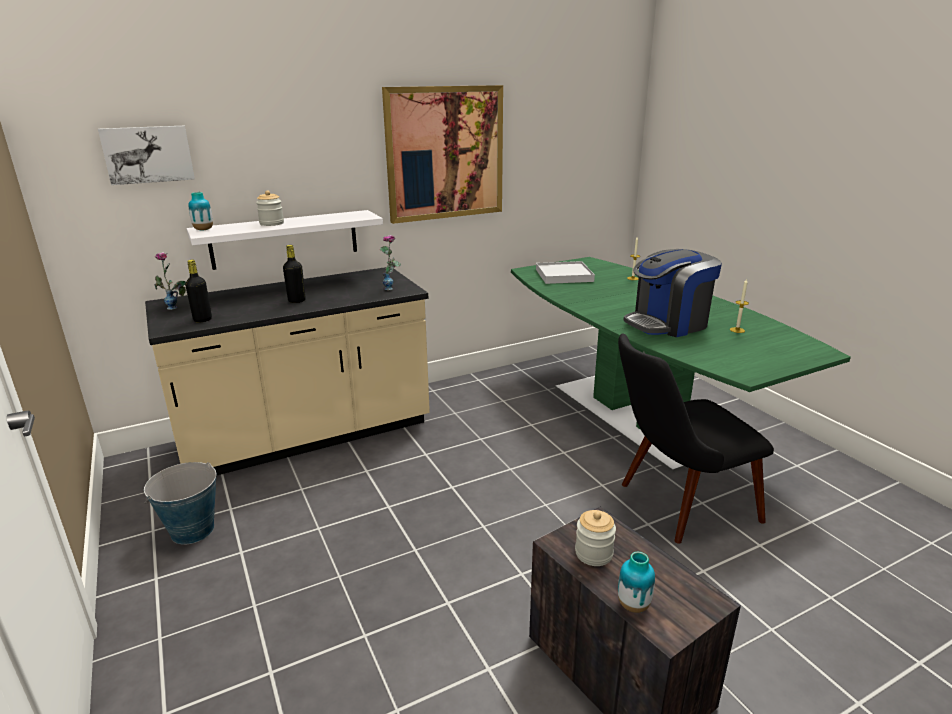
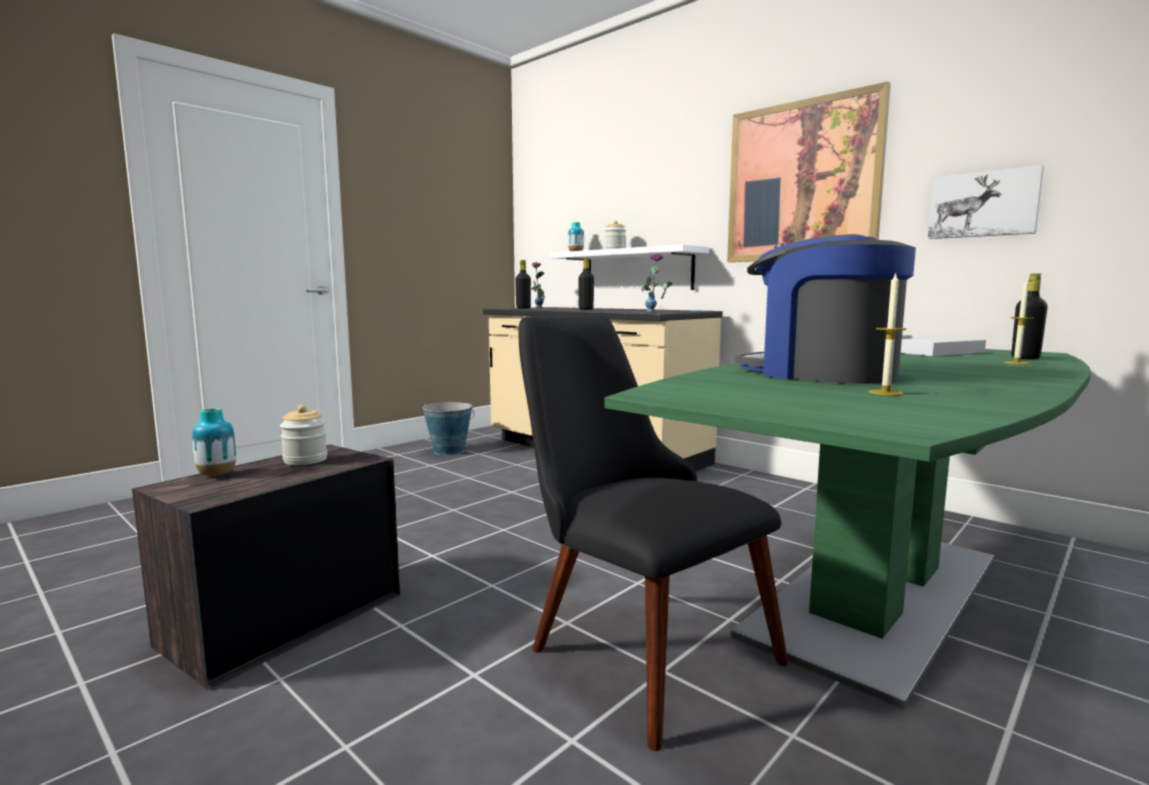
camera: 70 degrees right, 15 degrees down
picture [98,126,195,185] -> picture moved to [928,165,1044,239]
none -> black bottle [1011,273,1048,359]

